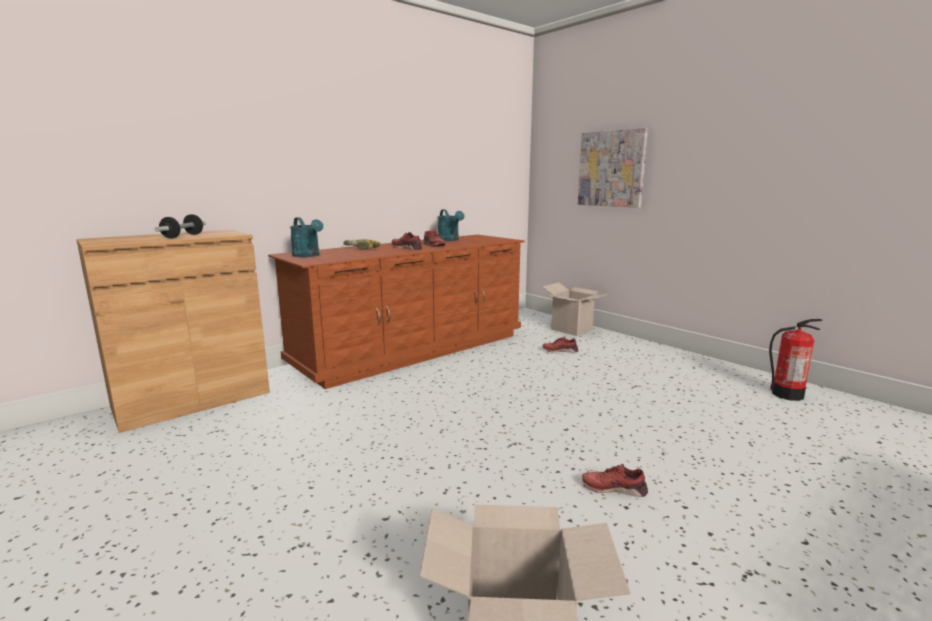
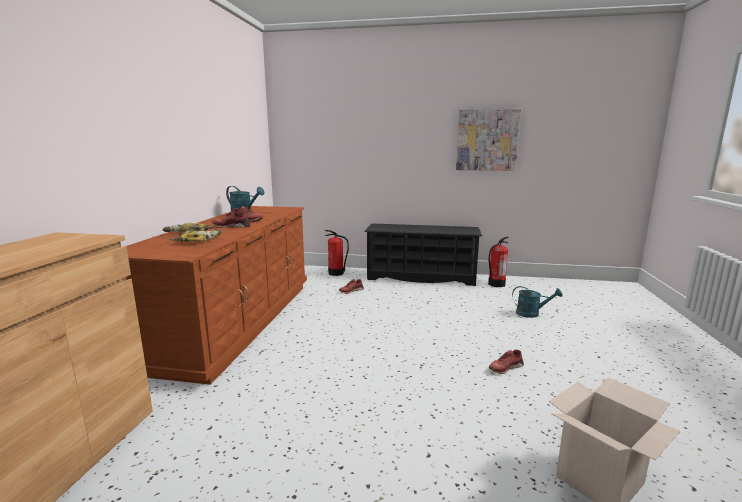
camera: 40 degrees left, 0 degrees up
dumbbell [155,214,206,239] -> none
turquoise watering can [290,217,323,257] -> turquoise watering can moved to [512,286,563,318]
cardboard box [542,282,608,336] -> fire extinguisher [325,230,349,276]
picture [578,128,648,208] -> picture moved to [456,109,521,171]
none -> power drill [169,229,222,242]
none -> black shoe rack [364,224,482,286]

